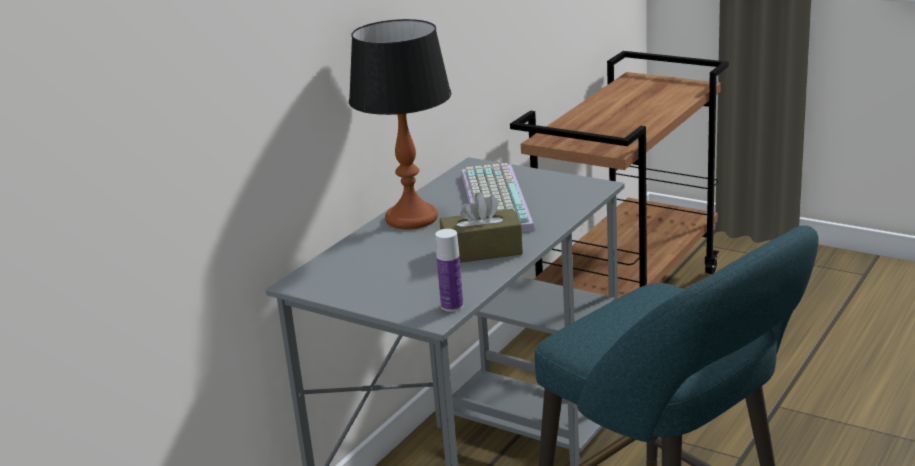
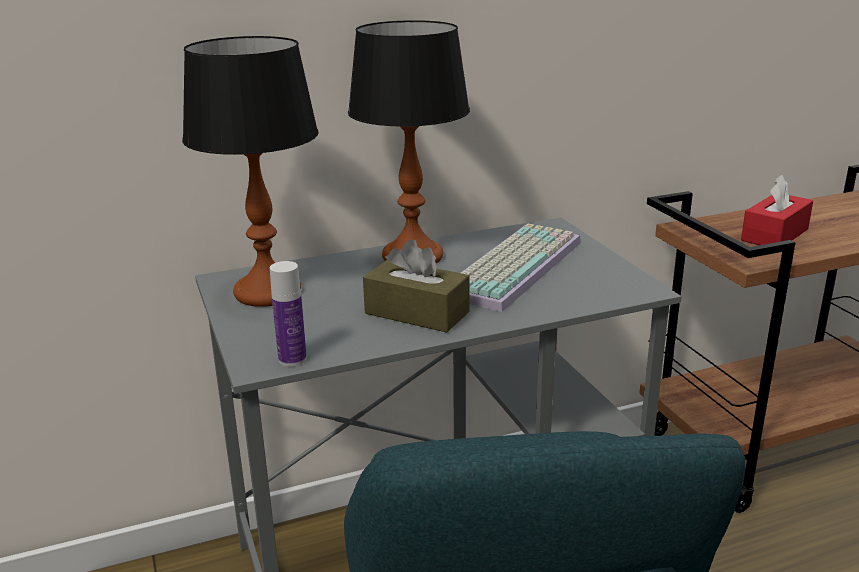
camera: 35 degrees right, 0 degrees up
none -> table lamp [182,36,319,307]
none -> red tissue box [741,175,813,245]

